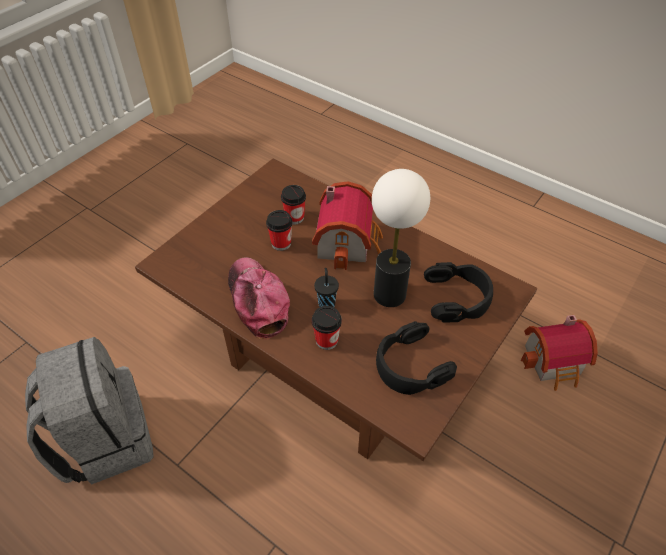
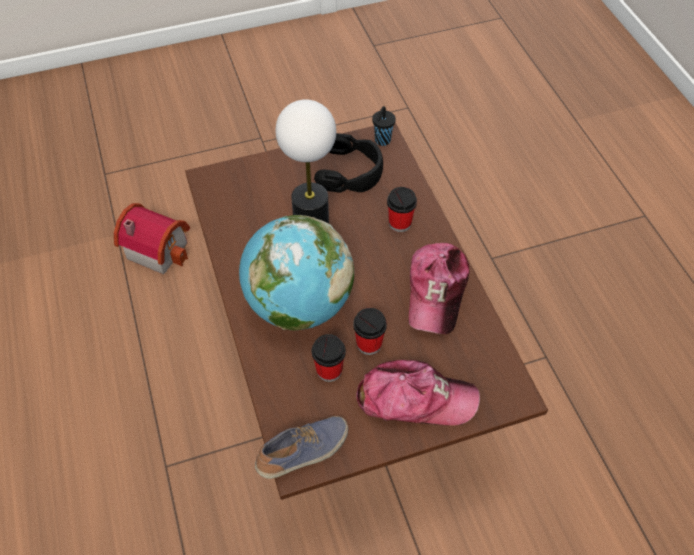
camera: 145 degrees left, 5 degrees up
grey backpack [25,337,154,484] -> none
toy house [312,181,383,270] -> globe [239,215,354,331]
black cup [314,268,339,307] -> black cup moved to [372,106,396,146]
black headphones [424,262,493,323] -> none
none -> shoe [255,416,348,479]
none -> cap [356,360,480,426]

